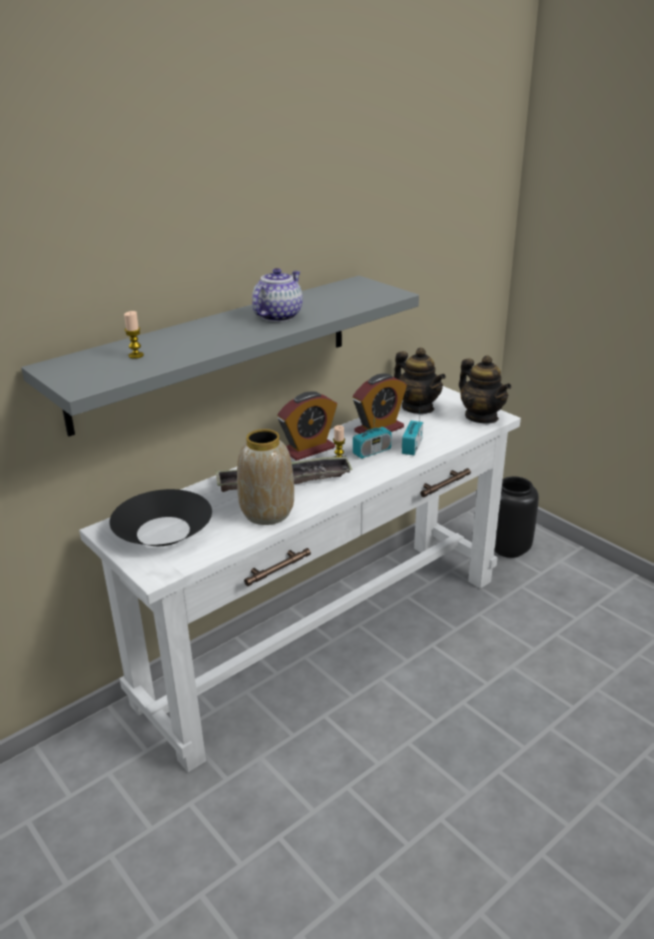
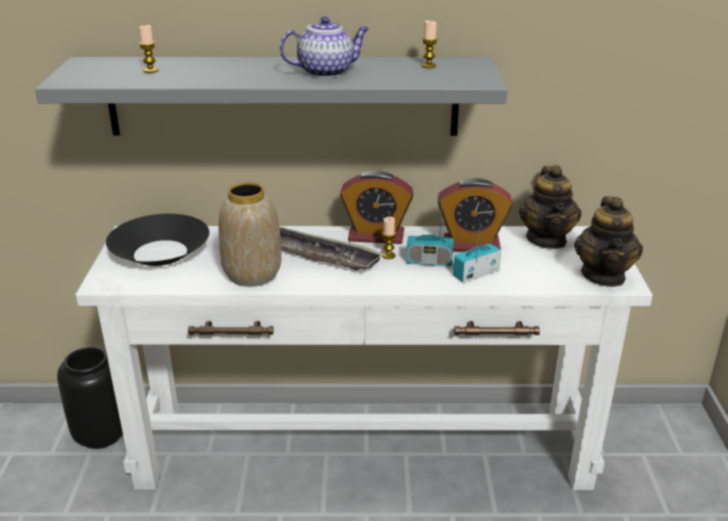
camera: 40 degrees right, 0 degrees up
black vase [495,476,539,558] -> black vase moved to [57,347,123,449]
none -> candle [421,20,437,68]

